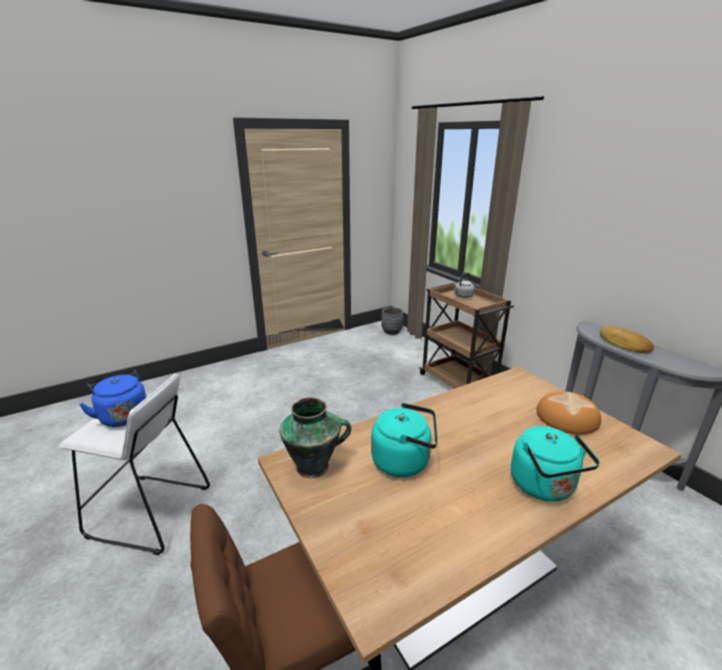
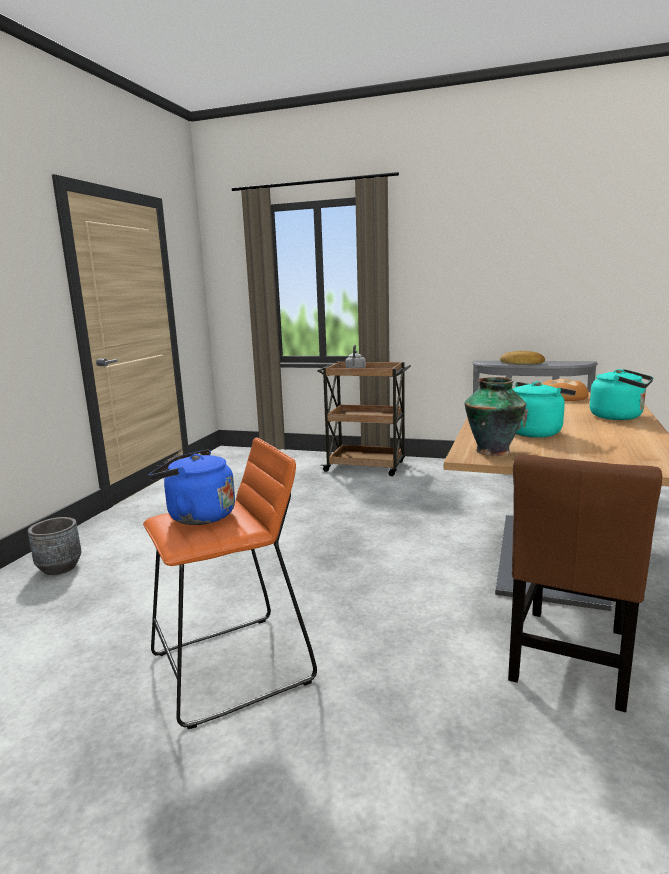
camera: 40 degrees left, 10 degrees down
white stool [59,374,210,555] -> orange stool [143,438,317,729]
grey planter [382,307,403,335] -> grey planter moved to [28,517,81,575]

